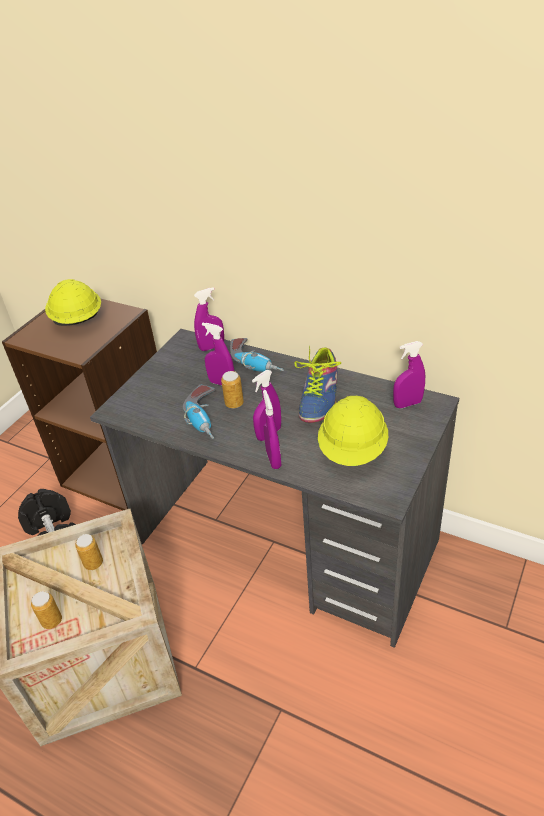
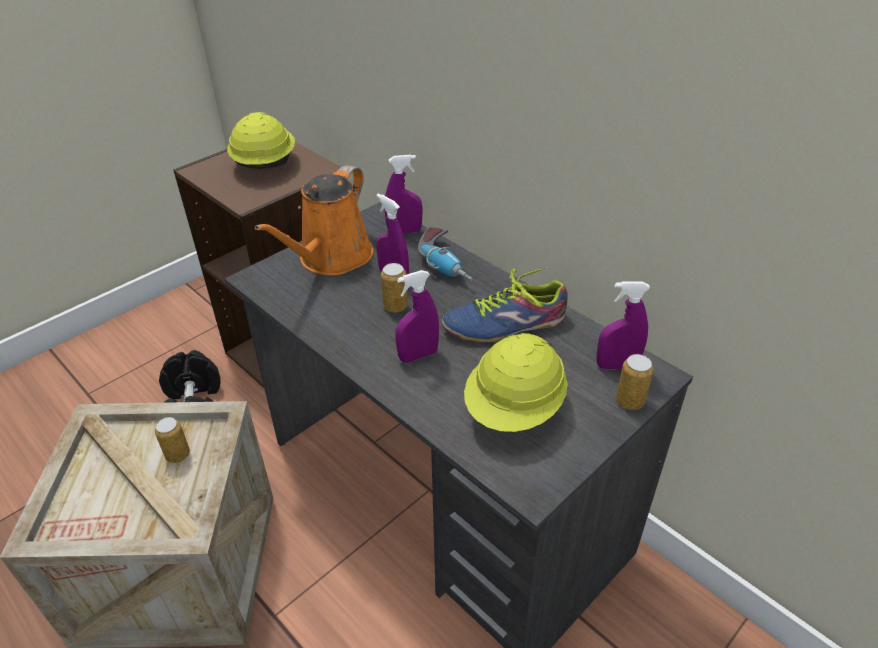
camera: 15 degrees right, 0 degrees up
can [31,591,62,629] -> can moved to [616,354,654,410]
power drill [183,385,215,439] -> none
purple spray bottle [263,390,281,469] -> none
shoe [295,345,341,423] -> shoe turned 45 degrees clockwise [441,267,567,342]
none -> orange watering can [254,165,373,276]

